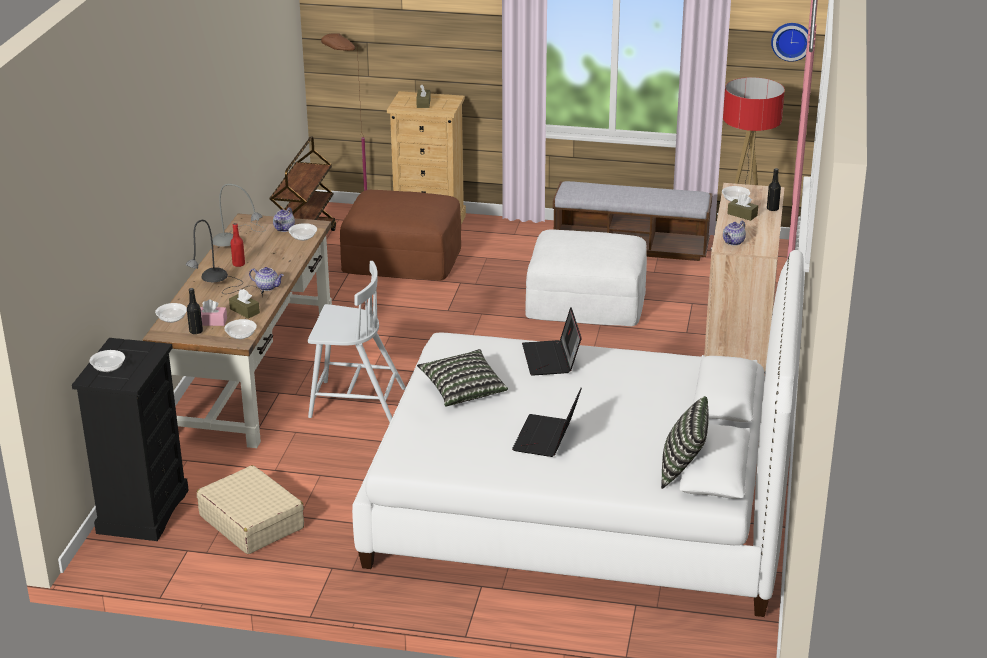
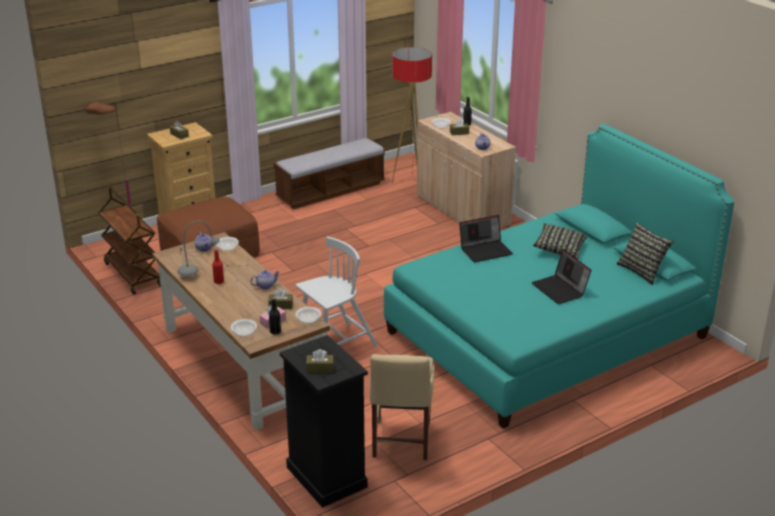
camera: 45 degrees left, 0 degrees up
bowl [90,350,125,372] -> brown tissue box [306,349,334,373]
grey table lamp [186,220,264,297] -> none
beige suitcase [197,465,304,554] -> beige chair [370,354,434,460]
white bed [352,250,804,617] -> turquoise bed [384,124,734,429]
pillow [417,349,508,407] -> pillow moved to [533,224,587,259]
laptop [522,307,582,376] -> laptop turned 60 degrees counterclockwise [459,215,513,262]
white ottoman [525,230,647,326] -> none
wall clock [771,23,808,62] -> none

